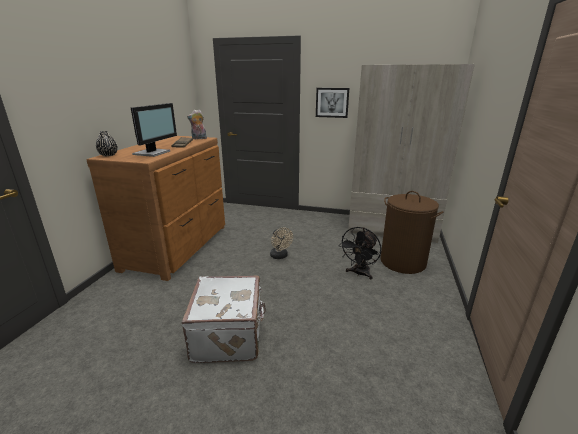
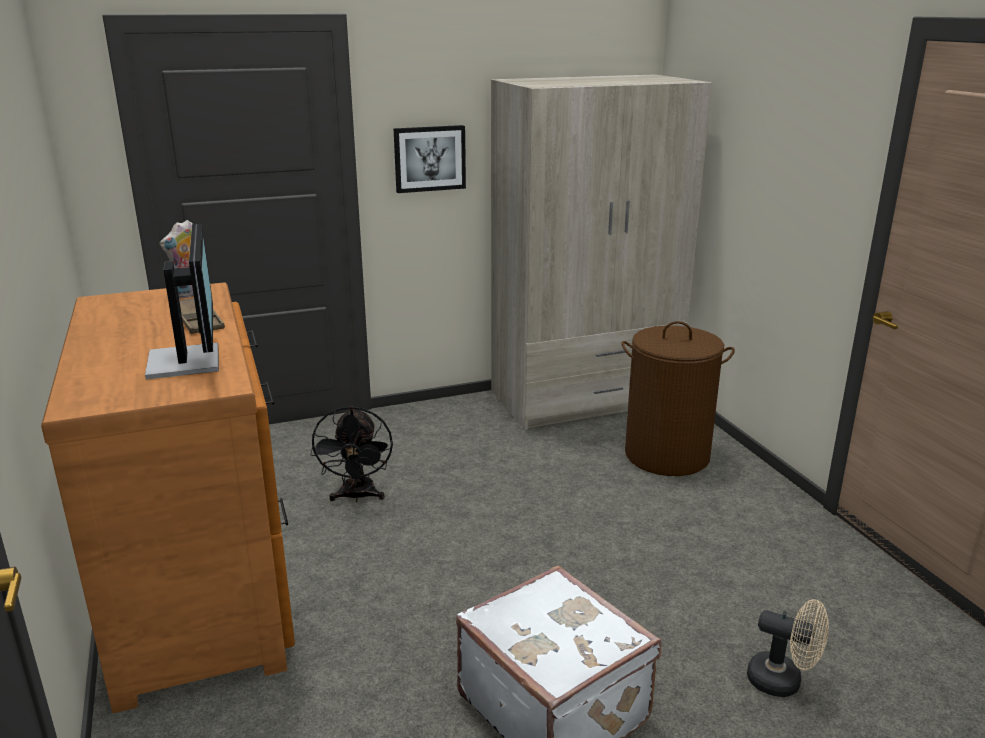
camera: 35 degrees left, 0 degrees up
black vase [96,131,118,156] -> none
beige fan [270,228,293,259] -> beige fan moved to [747,599,829,697]
black fan [339,227,381,279] -> black fan moved to [310,406,393,502]

